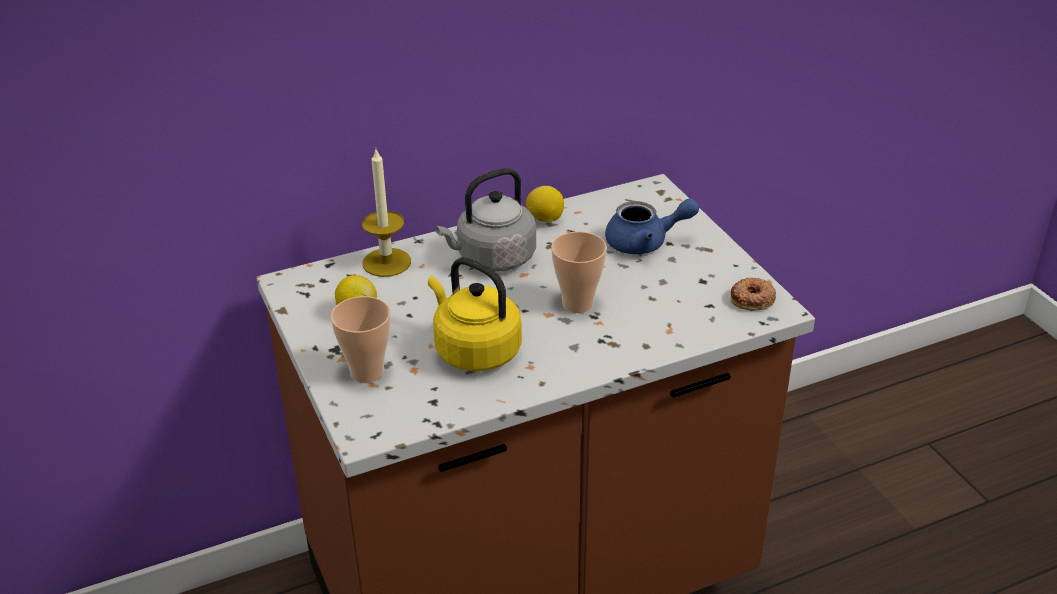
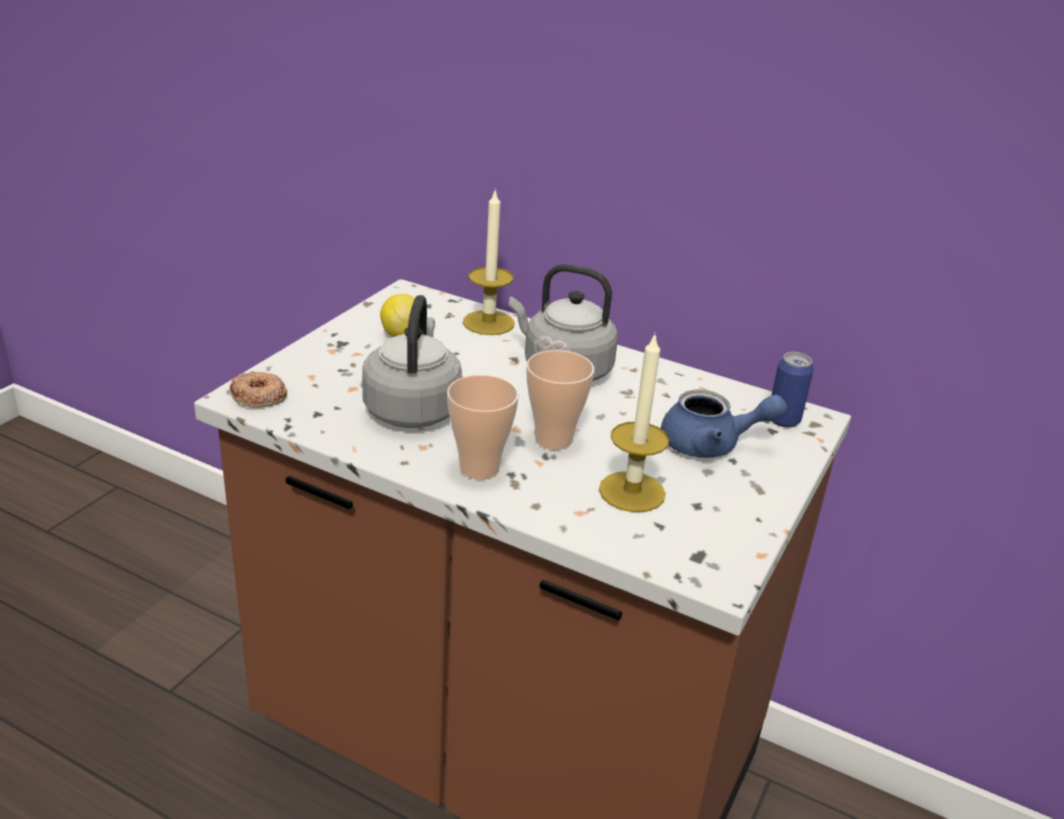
camera: 50 degrees right, 5 degrees down
cup [330,296,391,383] -> cup moved to [447,375,519,480]
yellow kettle [428,257,522,371] -> grey kettle [362,295,462,428]
lemon [526,186,564,222] -> none
blue teapot [605,198,699,254] -> blue teapot turned 45 degrees counterclockwise [661,390,787,458]
donut [731,278,776,310] -> donut moved to [230,371,287,408]
none -> candle [599,333,669,512]
none -> can [771,352,814,428]

